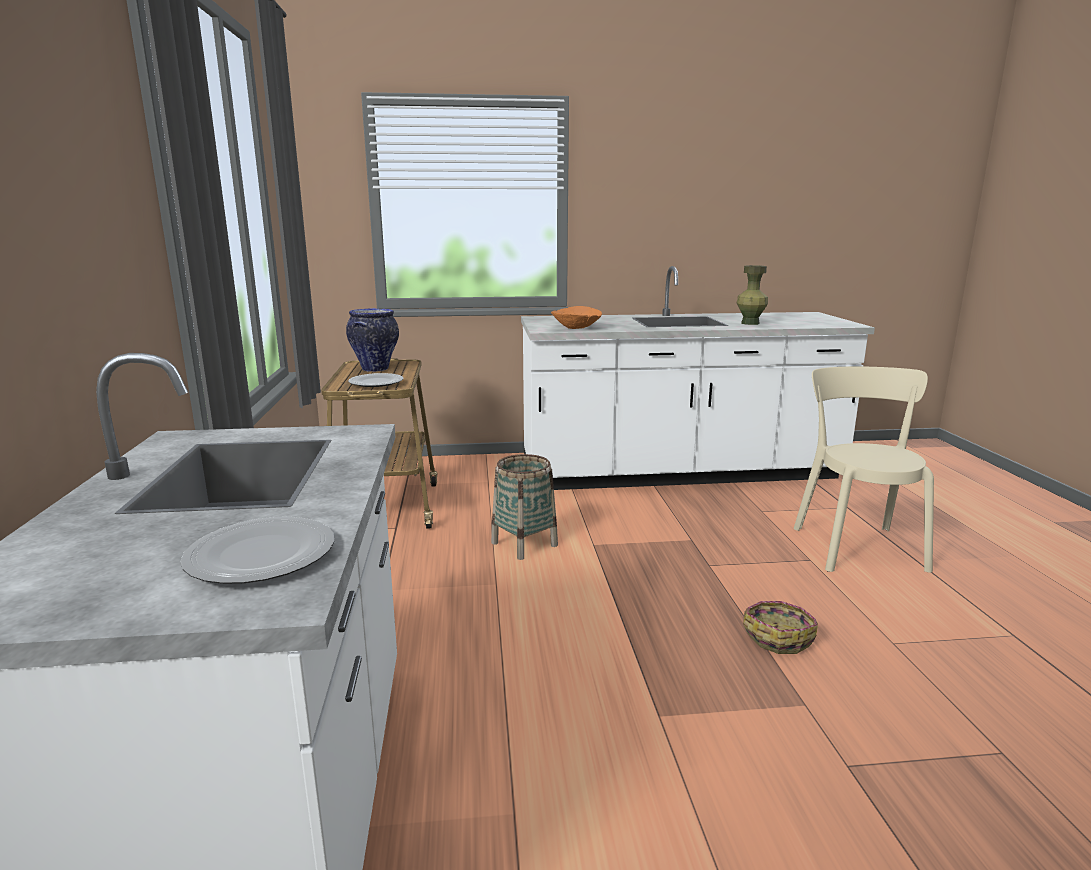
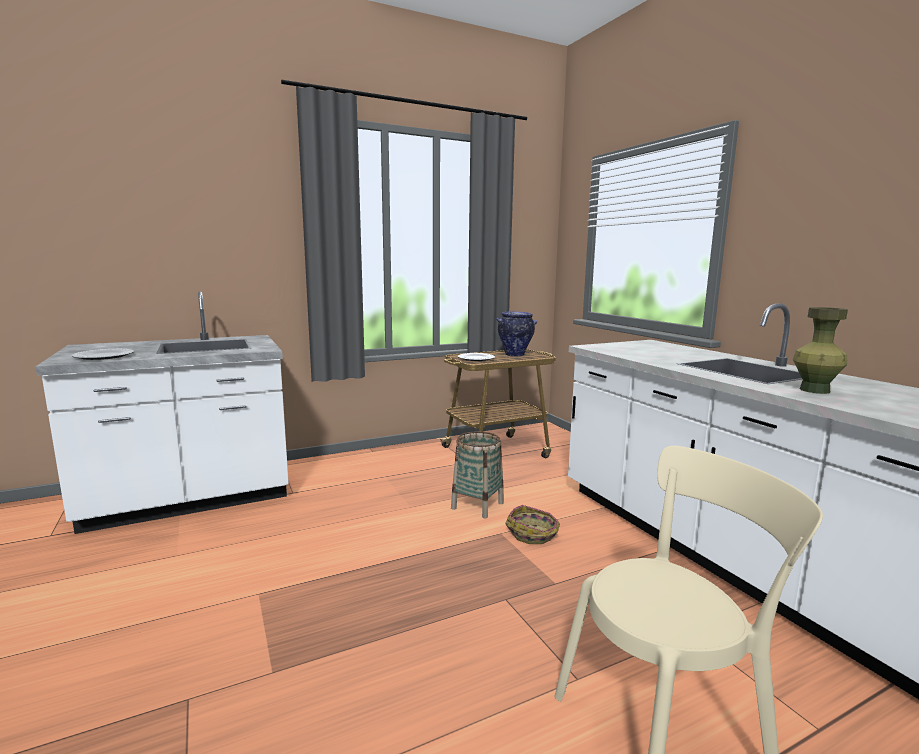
camera: 70 degrees right, 5 degrees down
orange bowl [551,306,602,329] -> none
basket [743,601,818,654] -> basket moved to [505,505,560,544]

